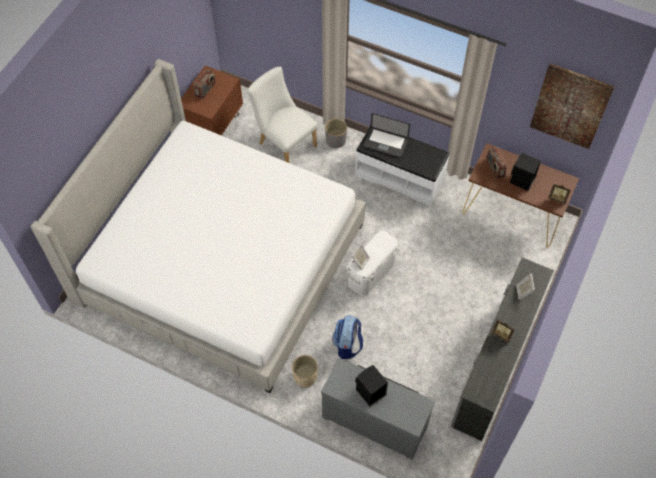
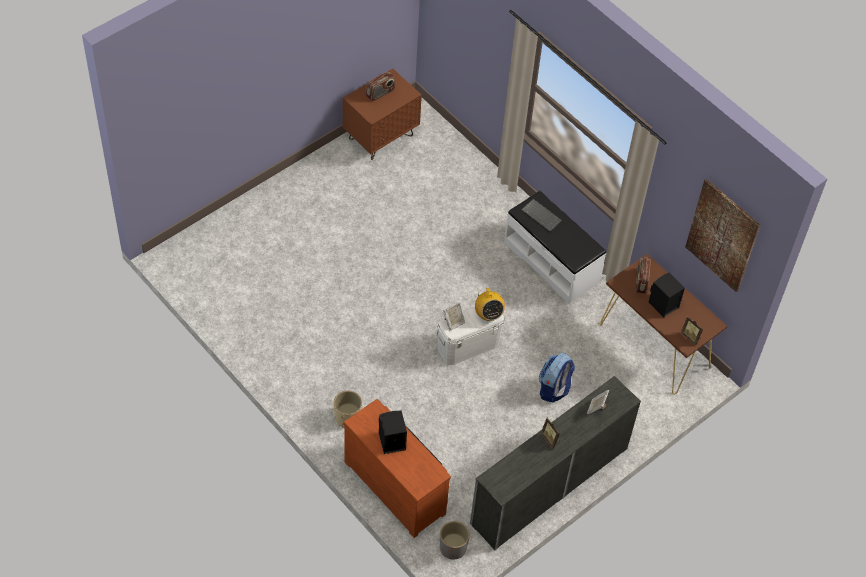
camera: 20 degrees right, 5 degrees down
bed [31,59,365,393] -> none
white chair [248,67,318,163] -> none
grey dresser [321,359,435,460] -> brown dresser [344,399,451,538]
grey planter [325,119,347,148] -> grey planter moved to [440,521,470,560]
backpack [332,315,363,359] -> backpack moved to [539,353,575,402]
laptop [363,113,410,158] -> keyboard [521,199,562,232]
none -> radio [475,288,505,321]

